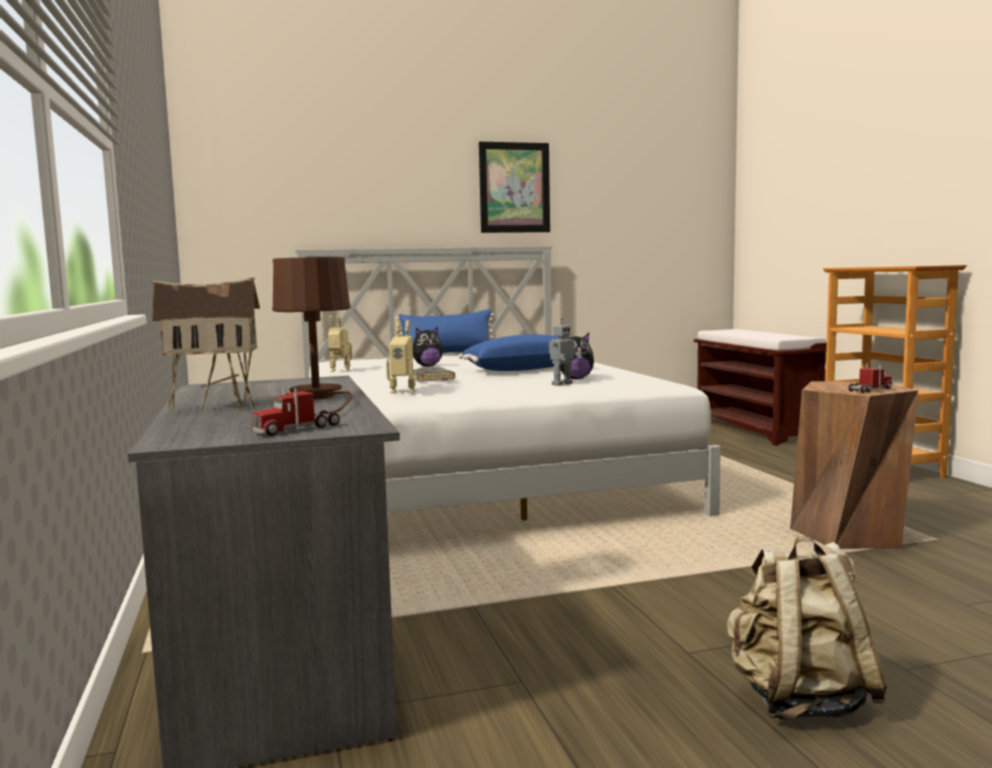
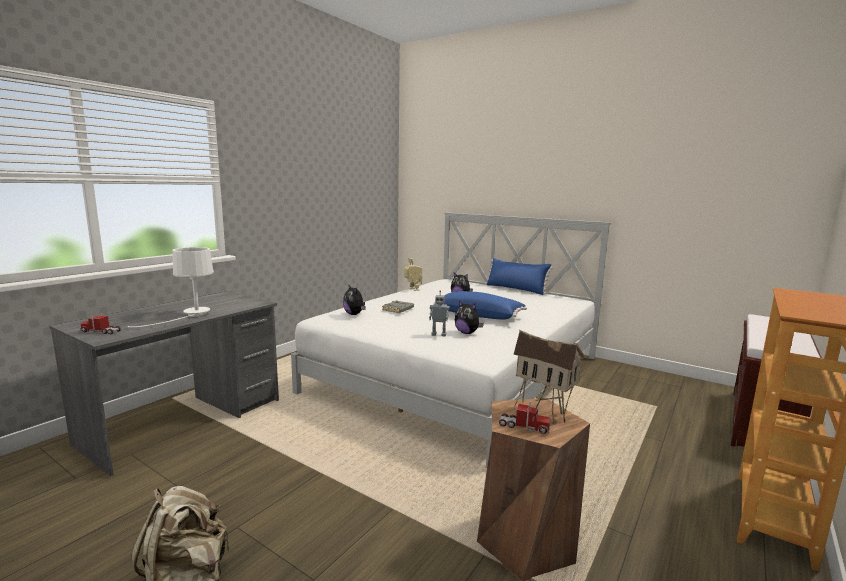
camera: 50 degrees right, 5 degrees up
toy house [152,277,260,414] -> toy house moved to [513,330,585,424]
brown table lamp [272,257,353,414] -> white table lamp [128,247,214,328]
toy robot [386,320,416,393] -> plush toy [343,284,366,315]
picture [479,142,550,233] -> none

